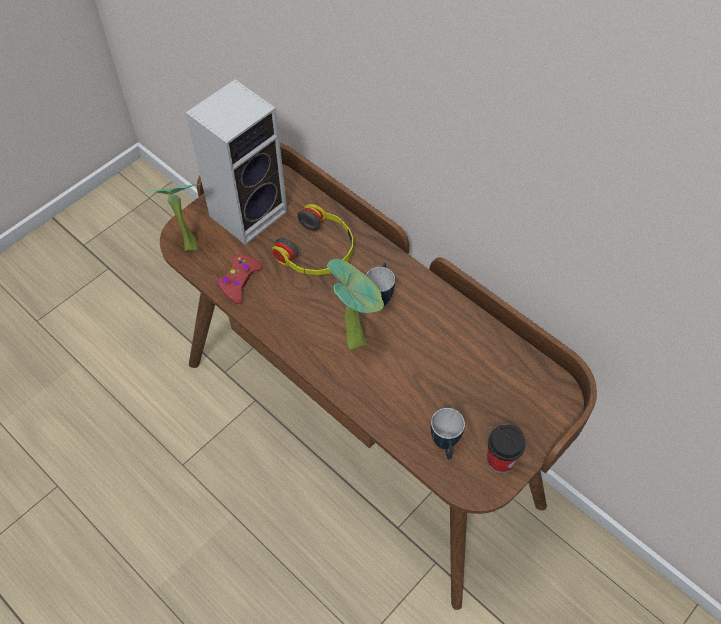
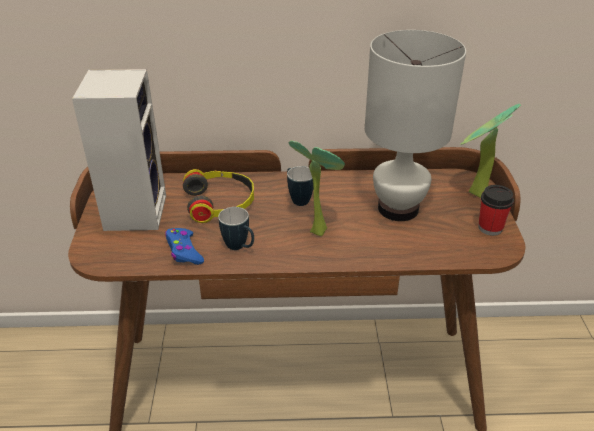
camera: 45 degrees left, 20 degrees down
potted plant [141,184,201,251] -> potted plant moved to [460,104,521,198]
red game controller [217,254,263,304] -> blue game controller [165,228,204,265]
mug [431,408,465,460] -> mug moved to [218,207,254,250]
none -> white table lamp [365,30,466,221]

